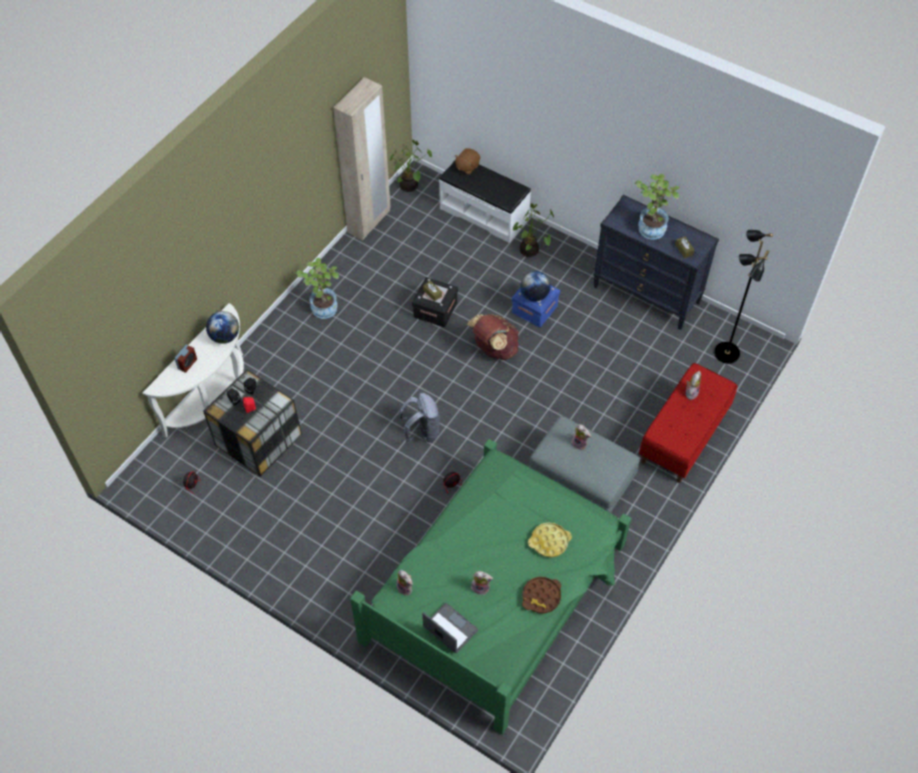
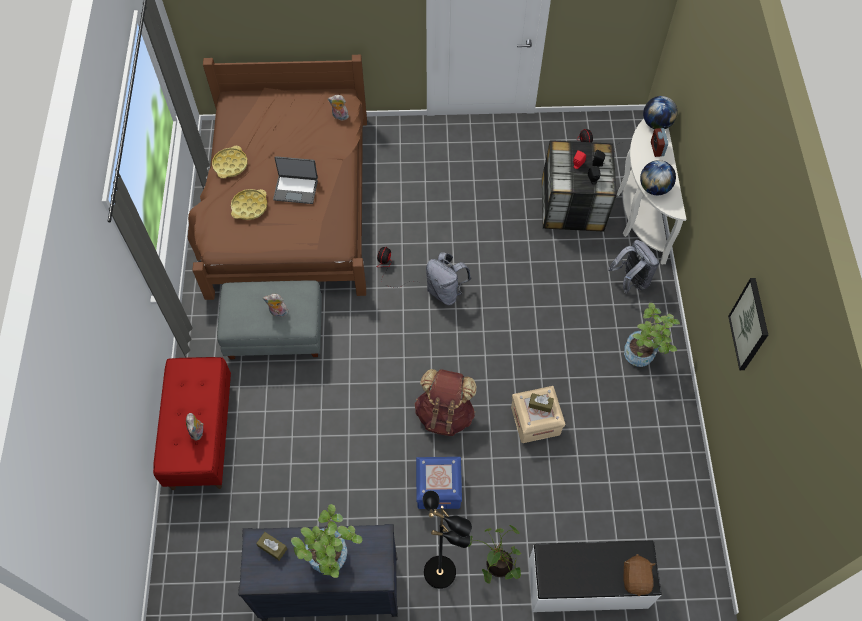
camera: 145 degrees right, 5 degrees up
beige wardrobe [333,77,391,240] -> none
green bed [350,439,631,735] -> brown bed [188,55,367,300]
potted plant [389,140,432,192] -> none
black storage box [412,277,458,327] -> beige storage box [511,386,565,443]
laptop [422,603,478,653] -> laptop moved to [273,156,318,204]
plush toy [471,571,493,595] -> none
globe [520,271,551,301] -> globe moved to [643,96,678,129]
brown tray [522,577,561,613] -> yellow tray [212,146,248,178]
black floor lamp [714,230,773,364] -> black floor lamp moved to [423,491,472,589]
none -> grey backpack [608,240,659,294]
none -> picture [728,278,768,370]

